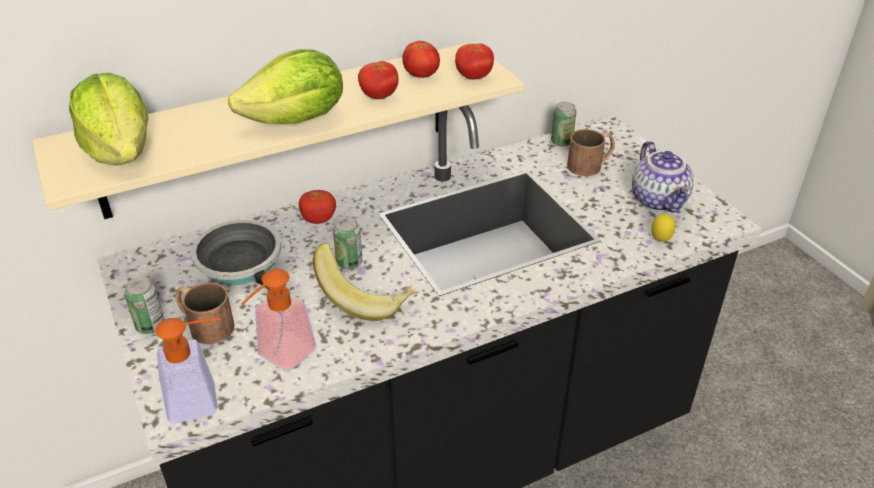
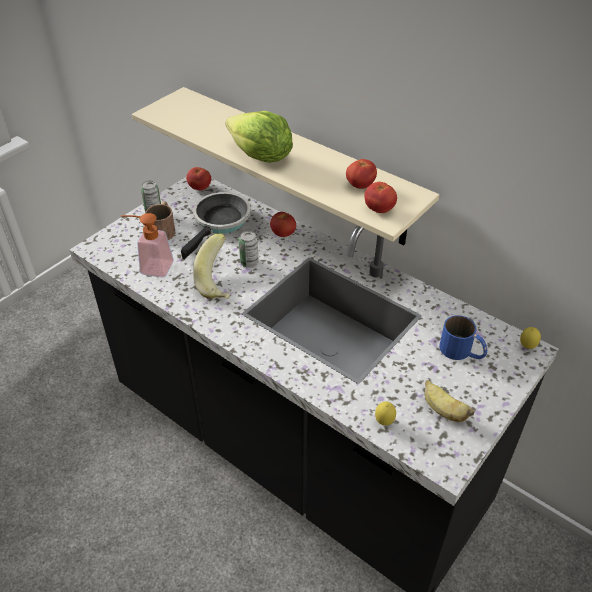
camera: 65 degrees right, 5 degrees up
lettuce [69,73,149,165] -> none
soap dispenser [155,318,221,423] -> none
tomato [358,61,399,99] -> tomato moved to [186,167,211,190]
can [551,102,576,147] -> none
brown mug [567,129,615,176] -> blue mug [439,315,487,360]
teapot [632,141,694,213] -> banana [425,380,475,422]
none -> lemon [520,327,541,349]

